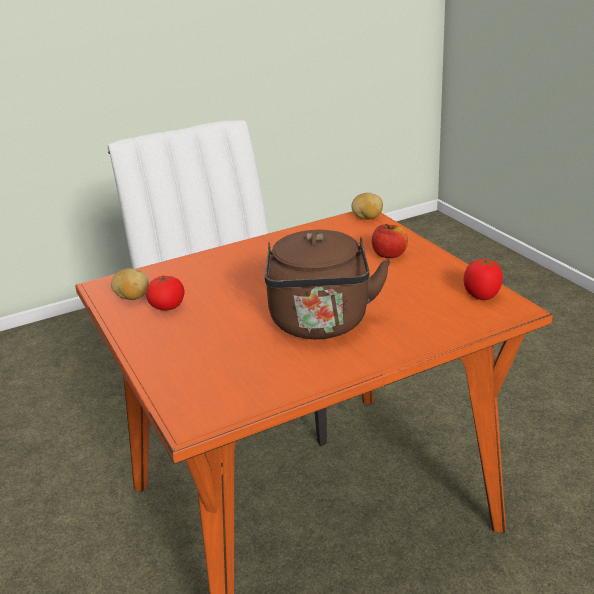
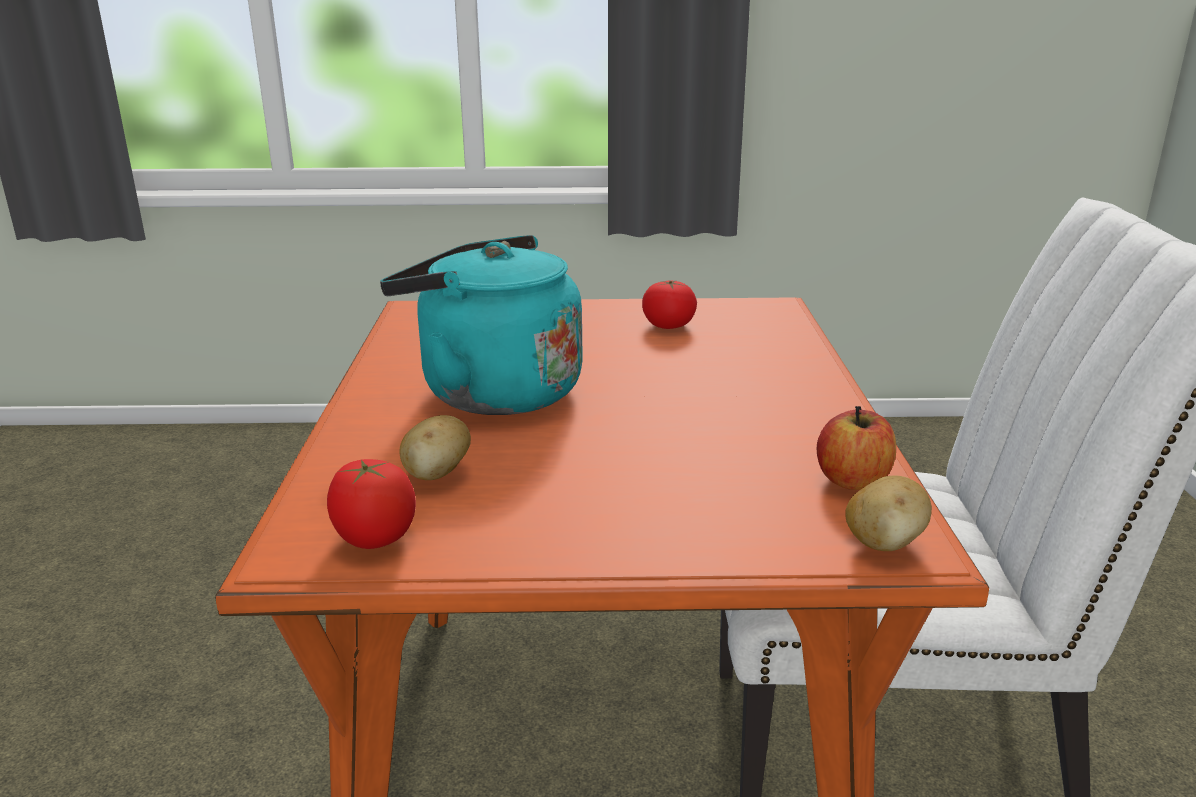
camera: 115 degrees right, 5 degrees down
potato [111,268,149,300] -> potato moved to [399,415,471,480]
brown kettle [265,230,390,339] -> turquoise kettle [380,235,583,415]
apple [372,224,408,258] -> apple moved to [817,406,896,490]

